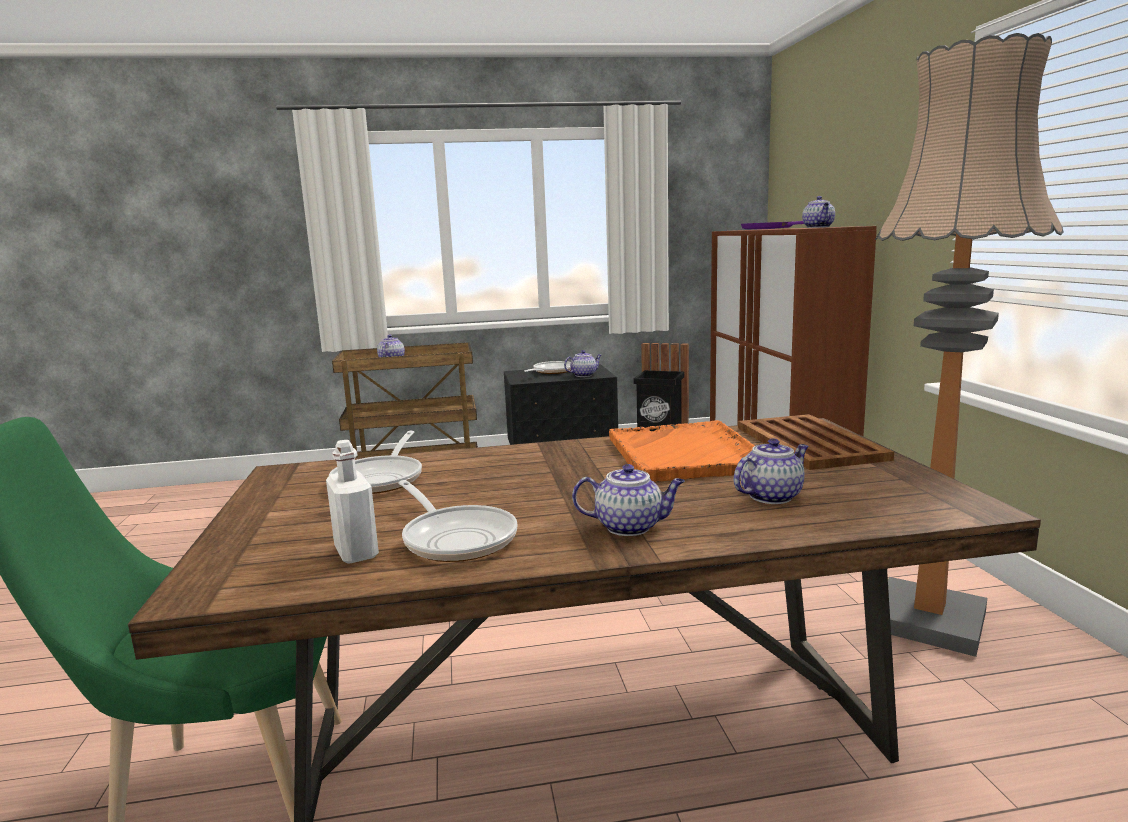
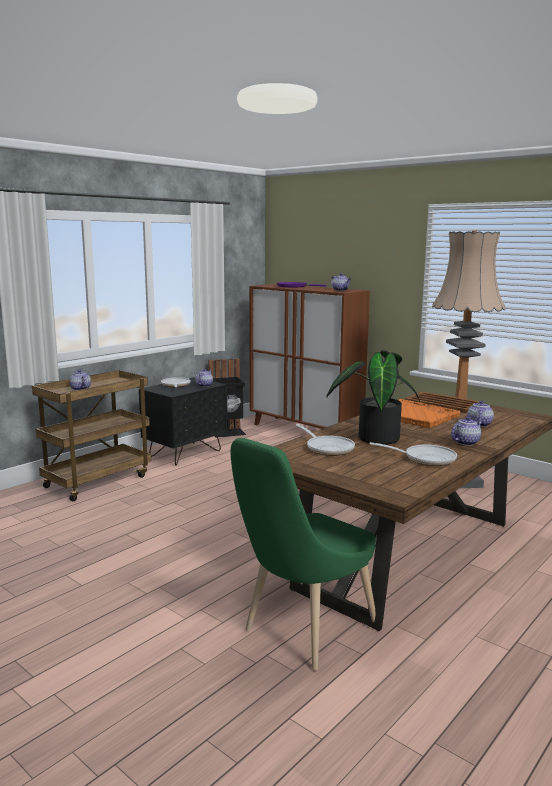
camera: 40 degrees left, 0 degrees up
white bottle [326,440,379,563] -> none
none -> potted plant [326,350,420,445]

